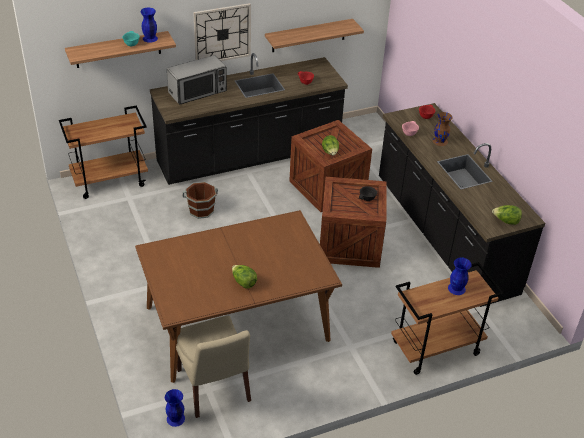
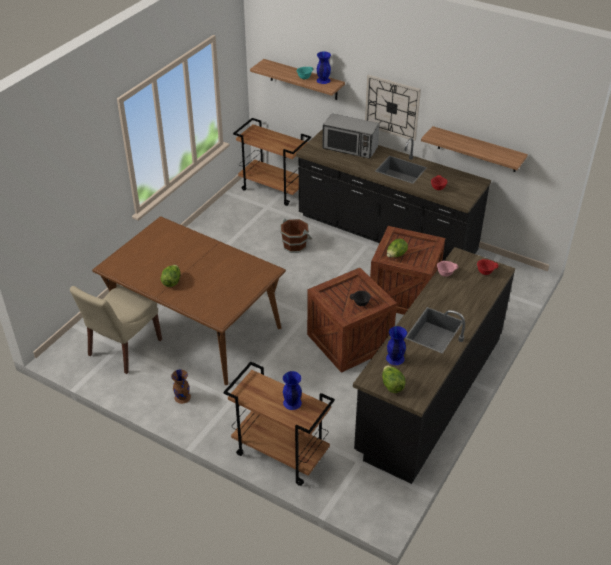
camera: 55 degrees right, 0 degrees up
blue vase [165,389,185,427] -> blue vase moved to [386,326,407,365]
brown vase [433,112,453,146] -> brown vase moved to [171,369,191,404]

